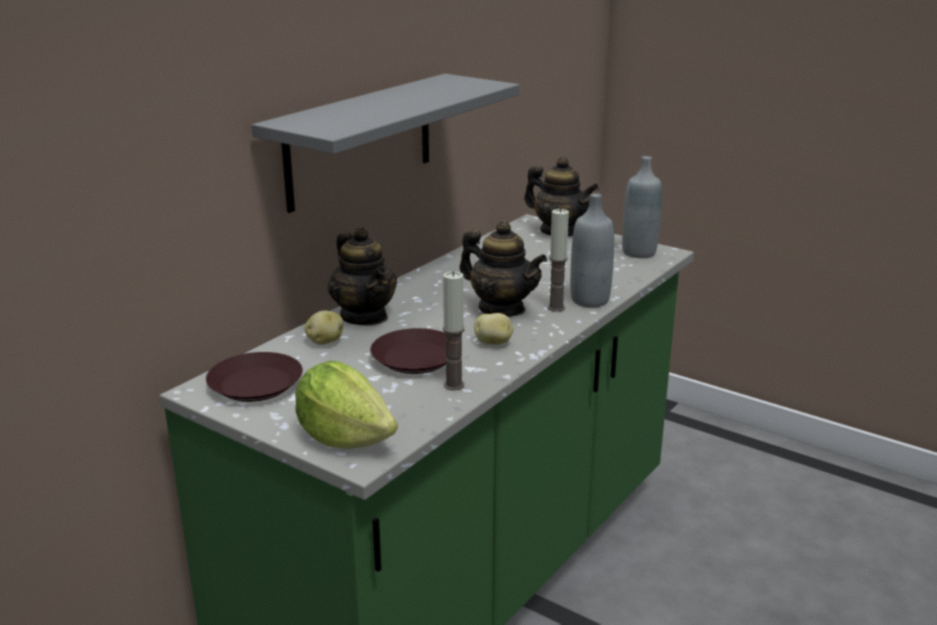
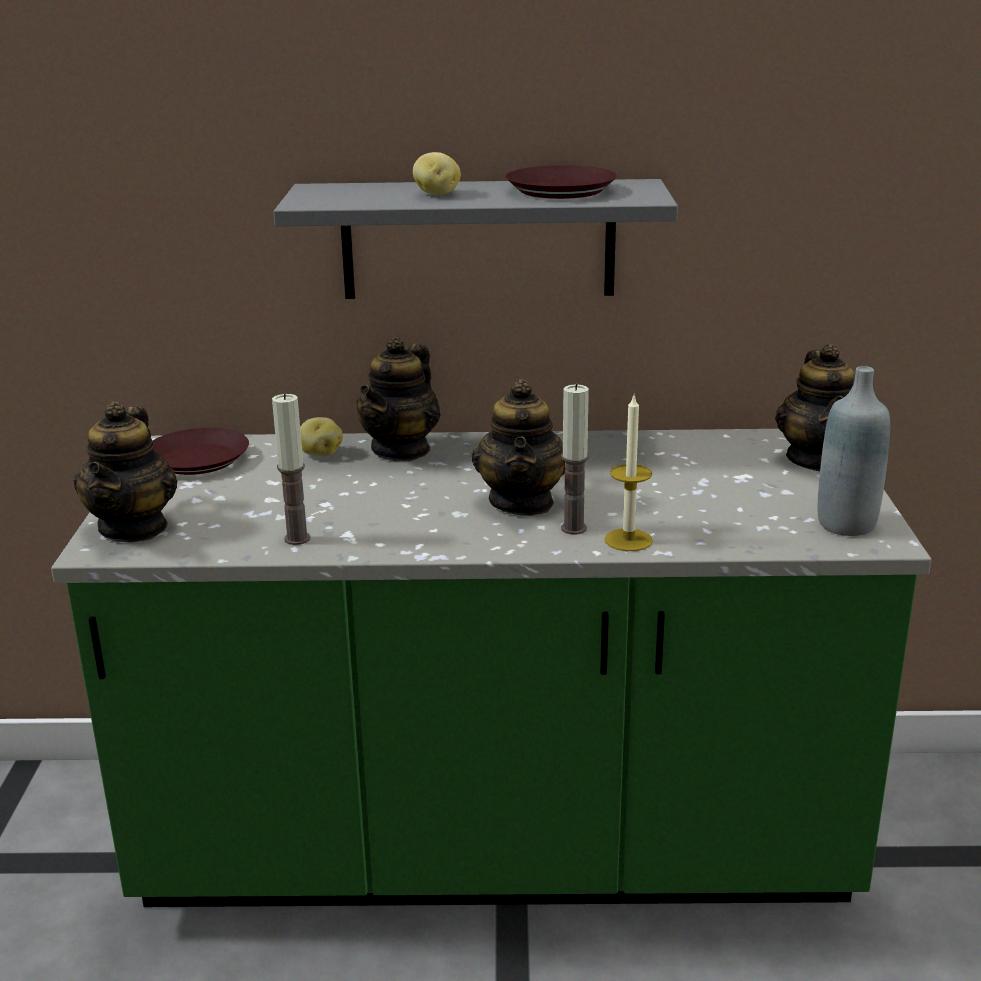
camera: 55 degrees right, 0 degrees up
lettuce [295,361,398,449] -> teapot [74,401,178,542]
brown plate [370,328,447,374] -> brown plate moved to [505,165,617,199]
potato [474,313,513,345] -> potato moved to [413,152,461,195]
grey bottle [570,193,614,308] -> candle [605,396,653,551]

